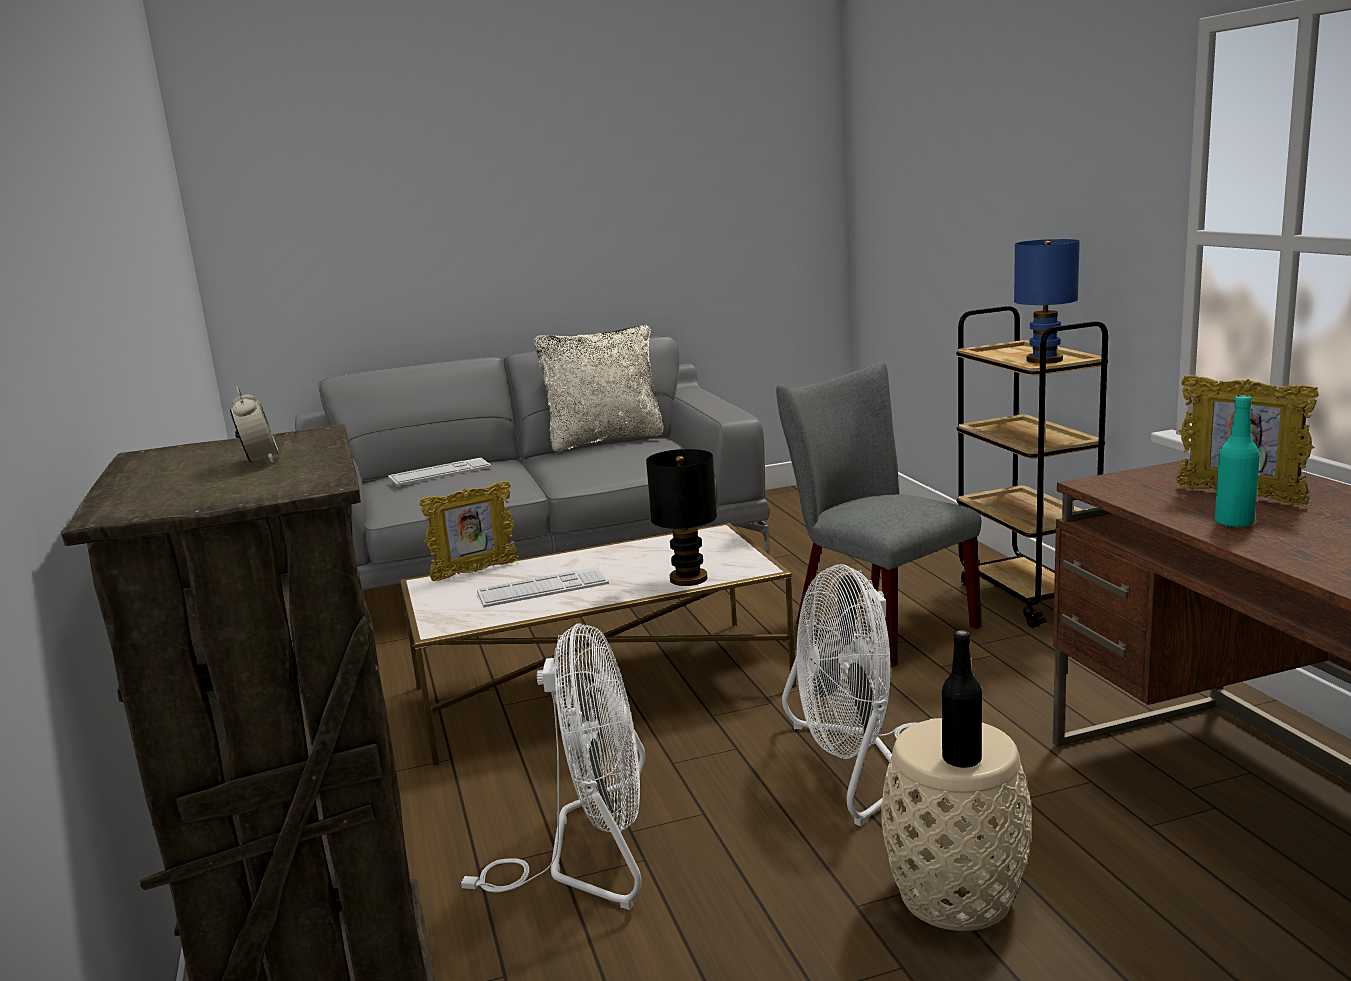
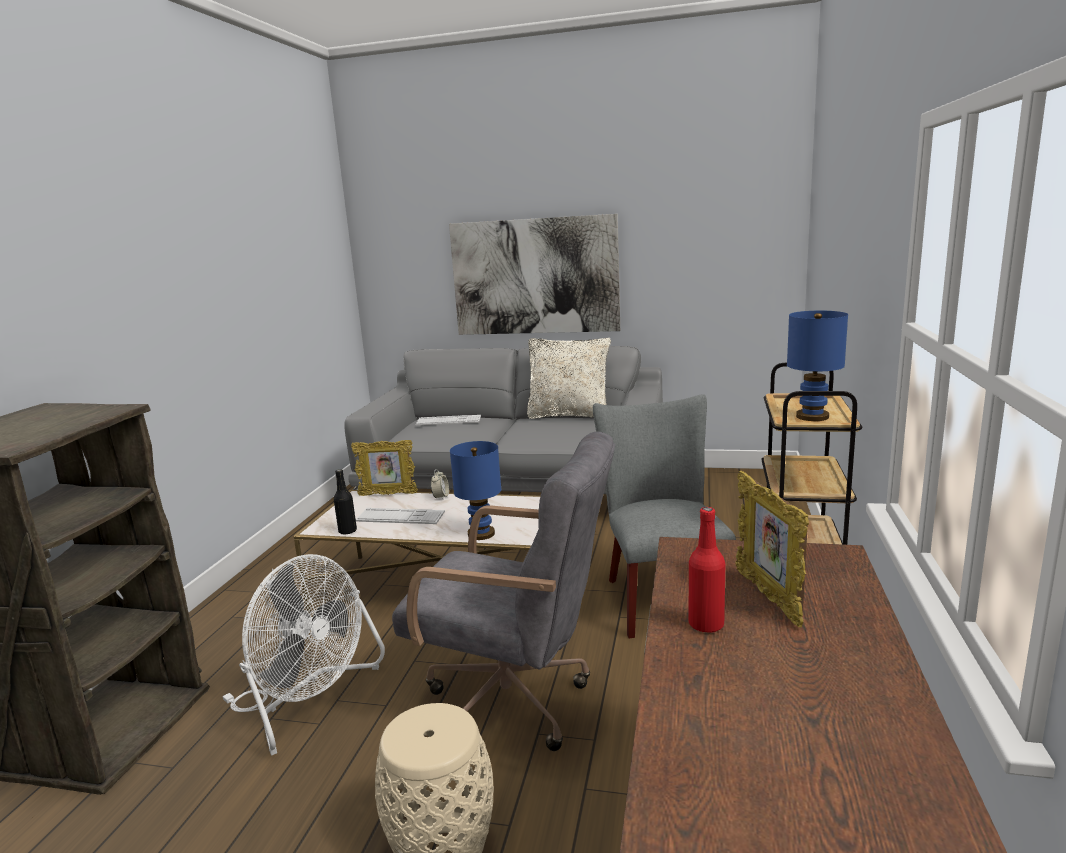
camera: 30 degrees right, 0 degrees up
alarm clock [230,386,279,463] -> alarm clock moved to [431,469,449,499]
black table lamp [646,449,717,586] -> blue table lamp [450,441,501,540]
white fan [782,564,939,826] -> grey office chair [392,432,615,751]
black bottle [942,630,982,768] -> black bottle moved to [334,469,357,534]
turquoise bottle [1215,395,1260,528] -> red bottle [688,507,725,632]
none -> picture [449,214,620,335]

